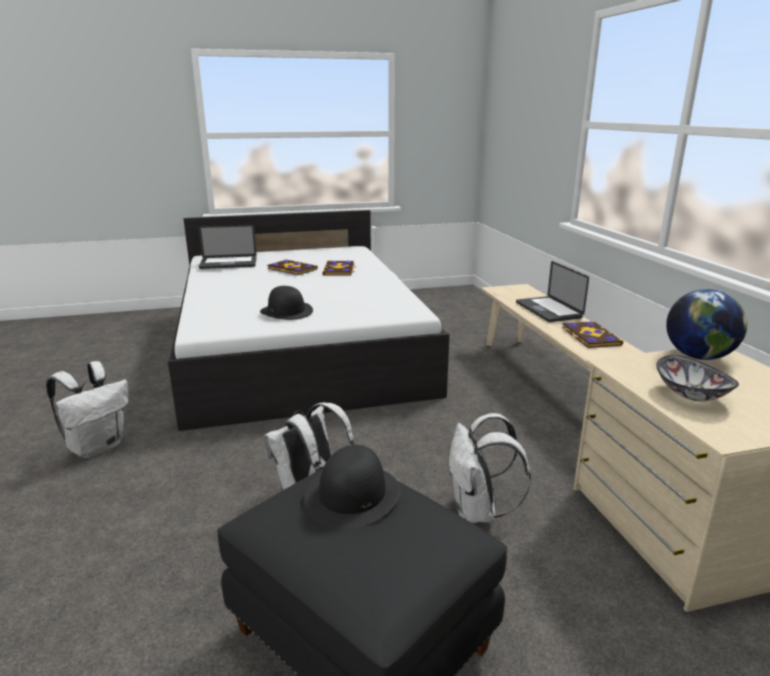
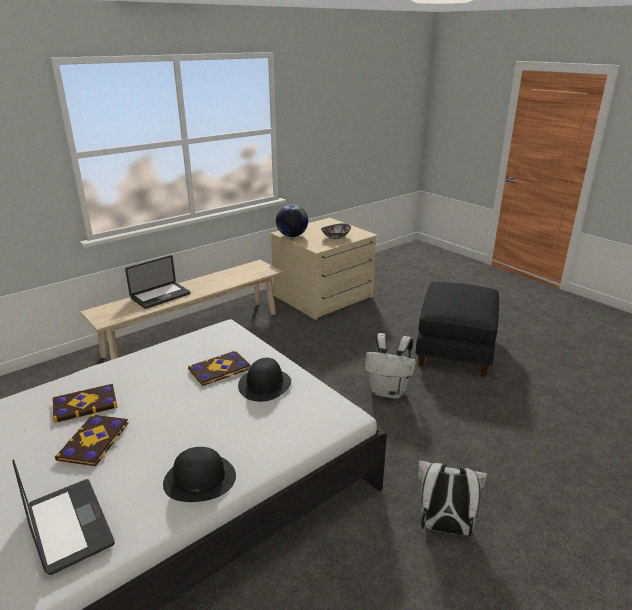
camera: 115 degrees left, 5 degrees up
black hat [304,445,400,529] -> black hat moved to [163,447,236,502]
white backpack [449,413,531,523] -> none
book [562,321,623,348] -> book moved to [188,350,251,386]

